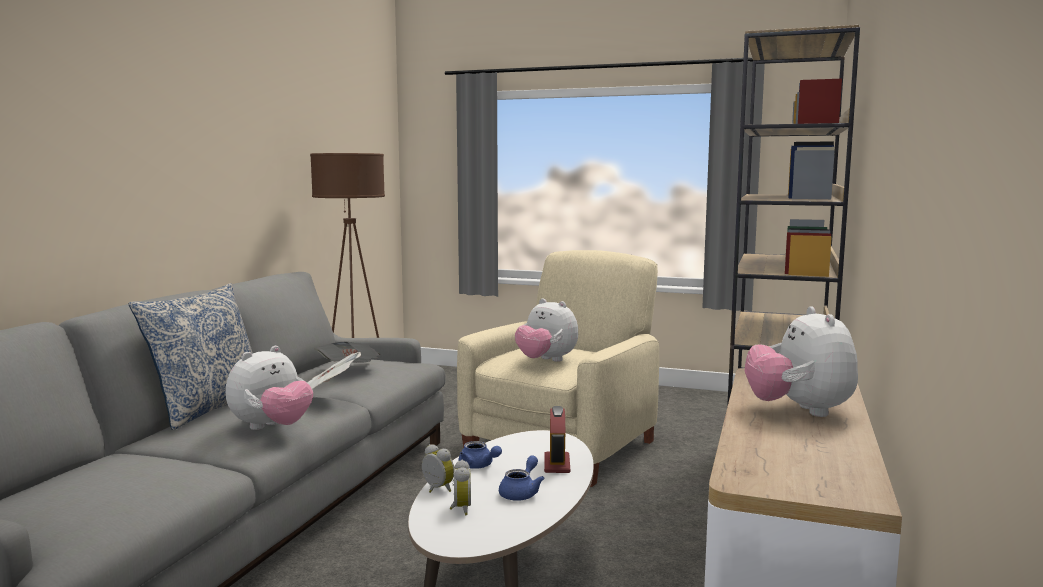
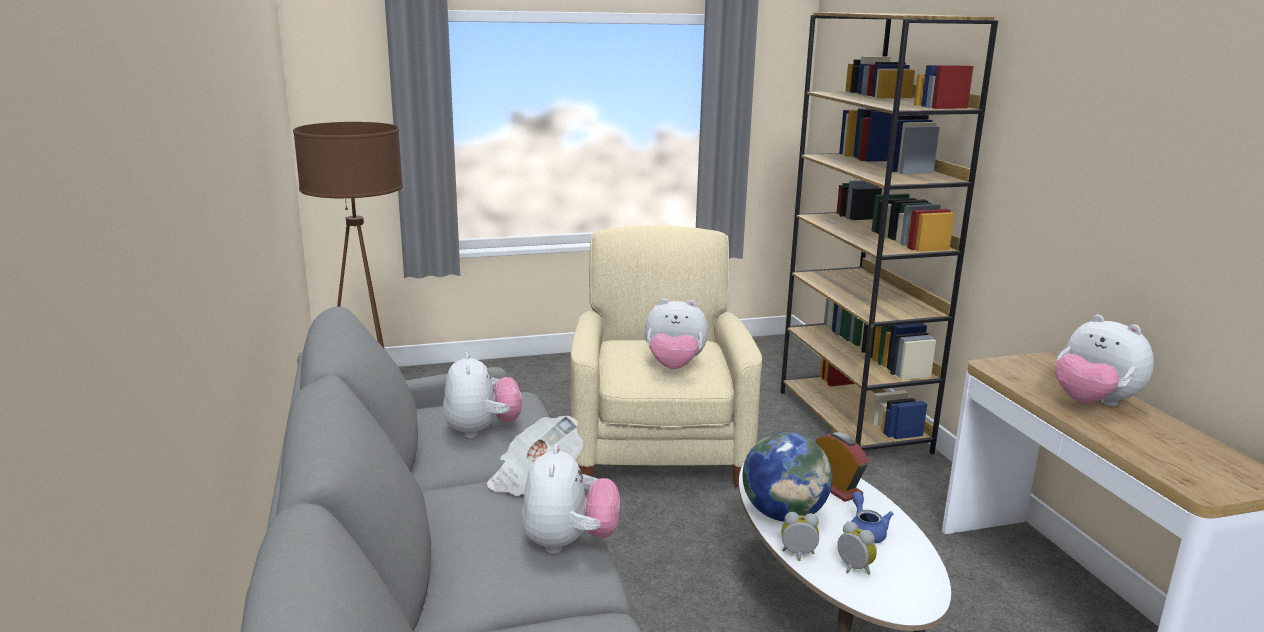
camera: 35 degrees left, 10 degrees up
pillow [129,283,253,430] -> none
newspaper [314,342,380,363] -> plush toy [443,352,522,439]
blue teapot [459,441,502,469] -> globe [742,432,833,522]

